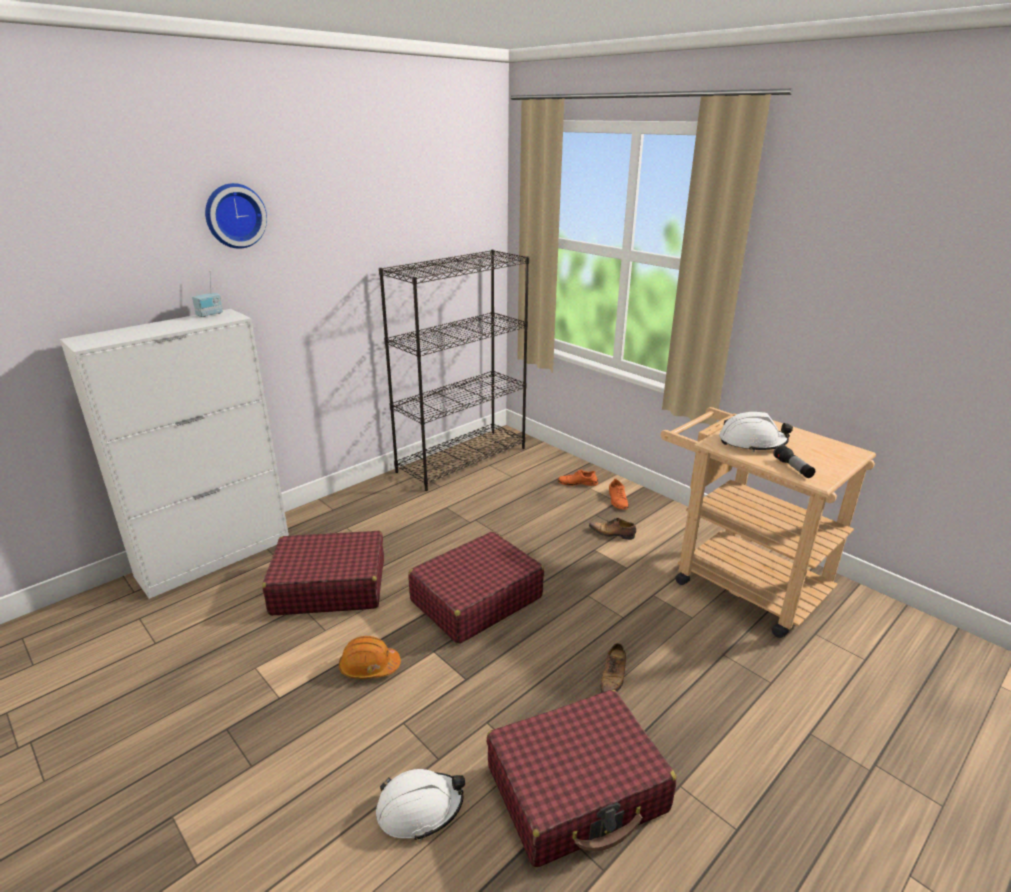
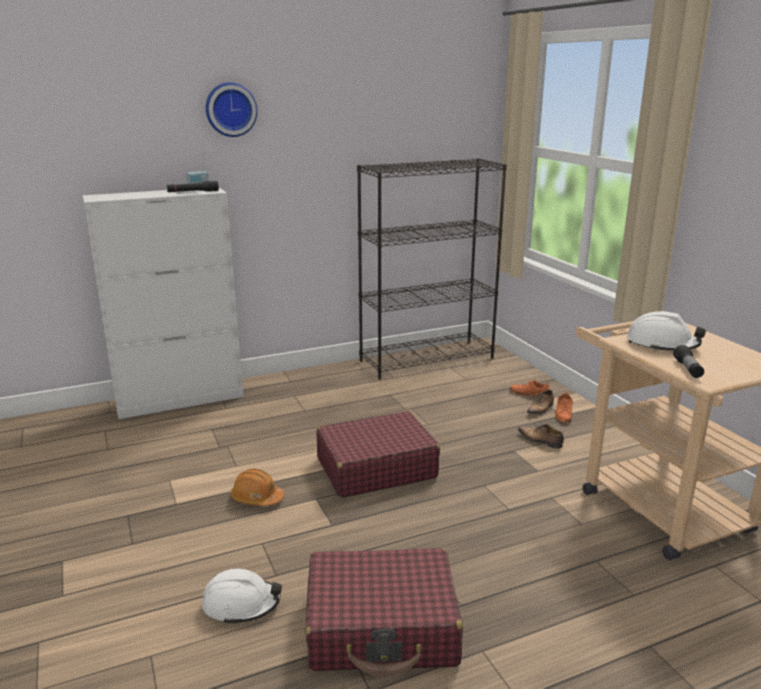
camera: 20 degrees right, 5 degrees down
red suitcase [262,531,384,615] -> none
shoe [600,643,626,693] -> shoe moved to [527,390,554,415]
none -> black flashlight [167,181,219,192]

